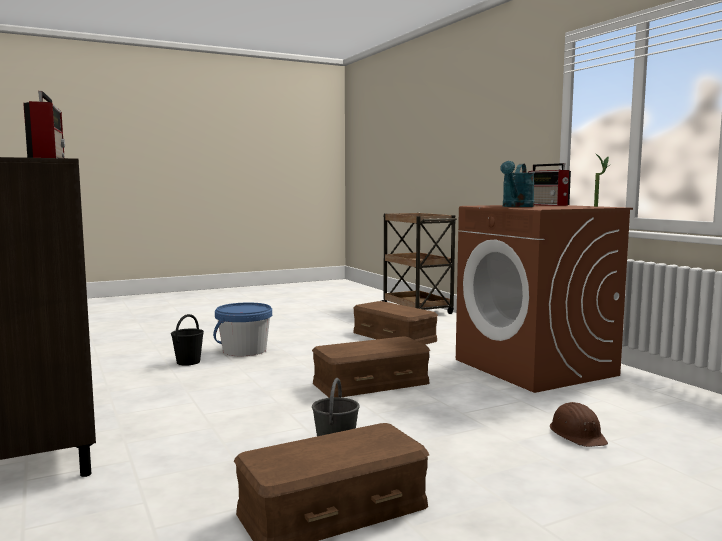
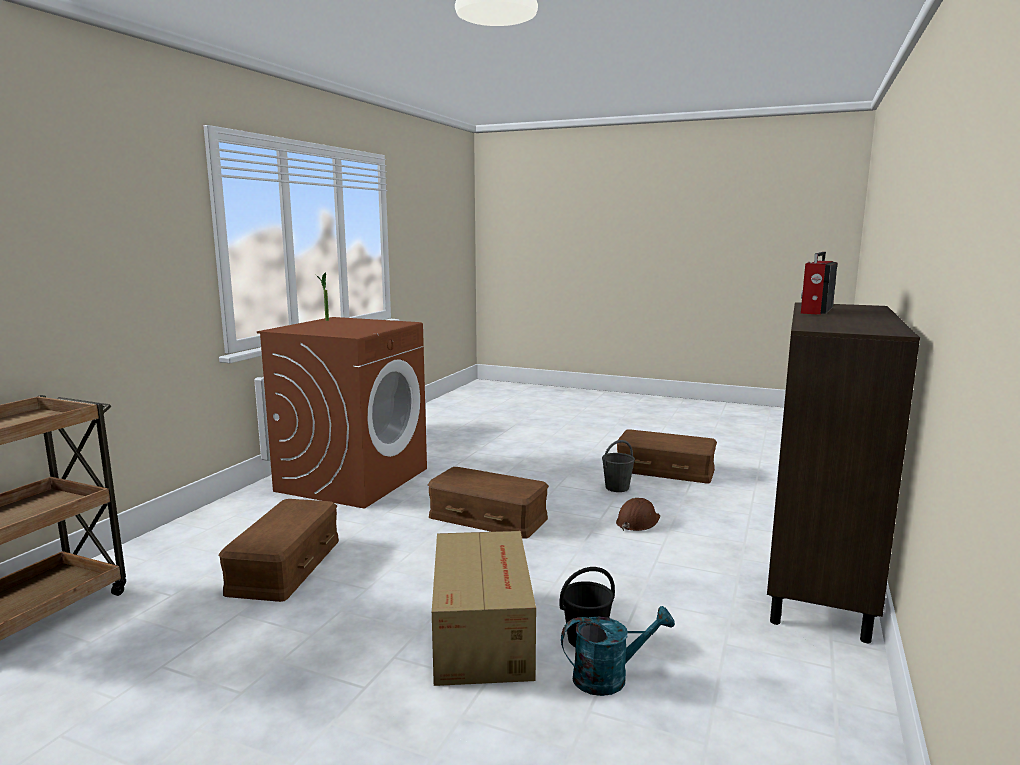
camera: 130 degrees left, 5 degrees up
blue bucket [213,303,272,356] -> cardboard box [432,531,536,686]
turquoise watering can [500,161,534,207] -> turquoise watering can moved to [561,606,675,696]
radio [528,163,571,206] -> none
brown hard hat [550,402,608,447] -> brown hard hat moved to [616,498,660,531]

